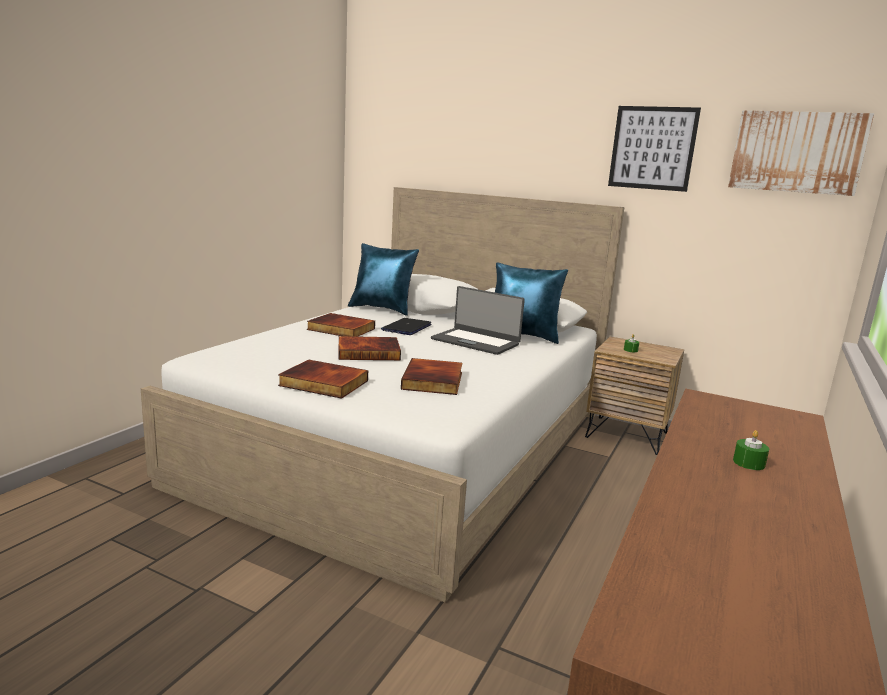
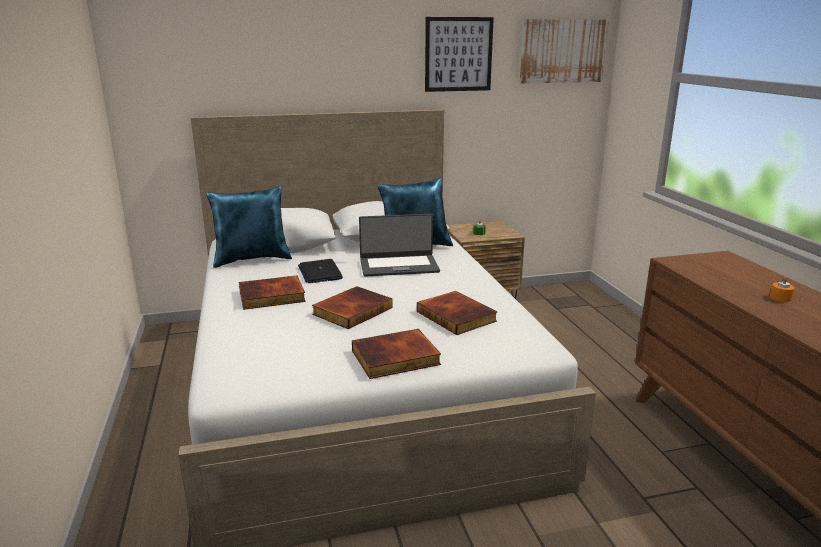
camera: 40 degrees left, 5 degrees up
green candle [733,430,769,470] -> orange candle [770,276,795,302]

